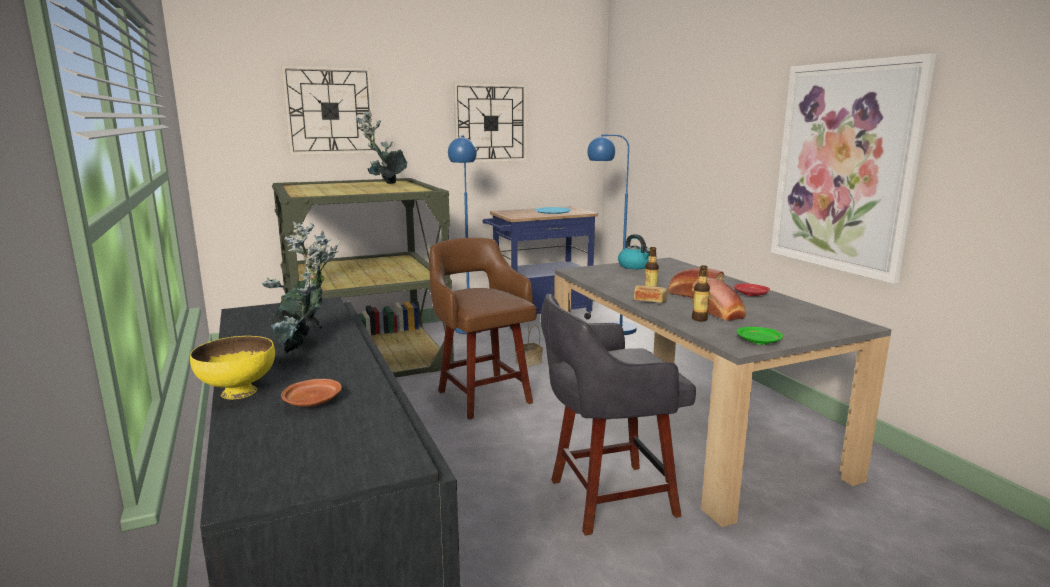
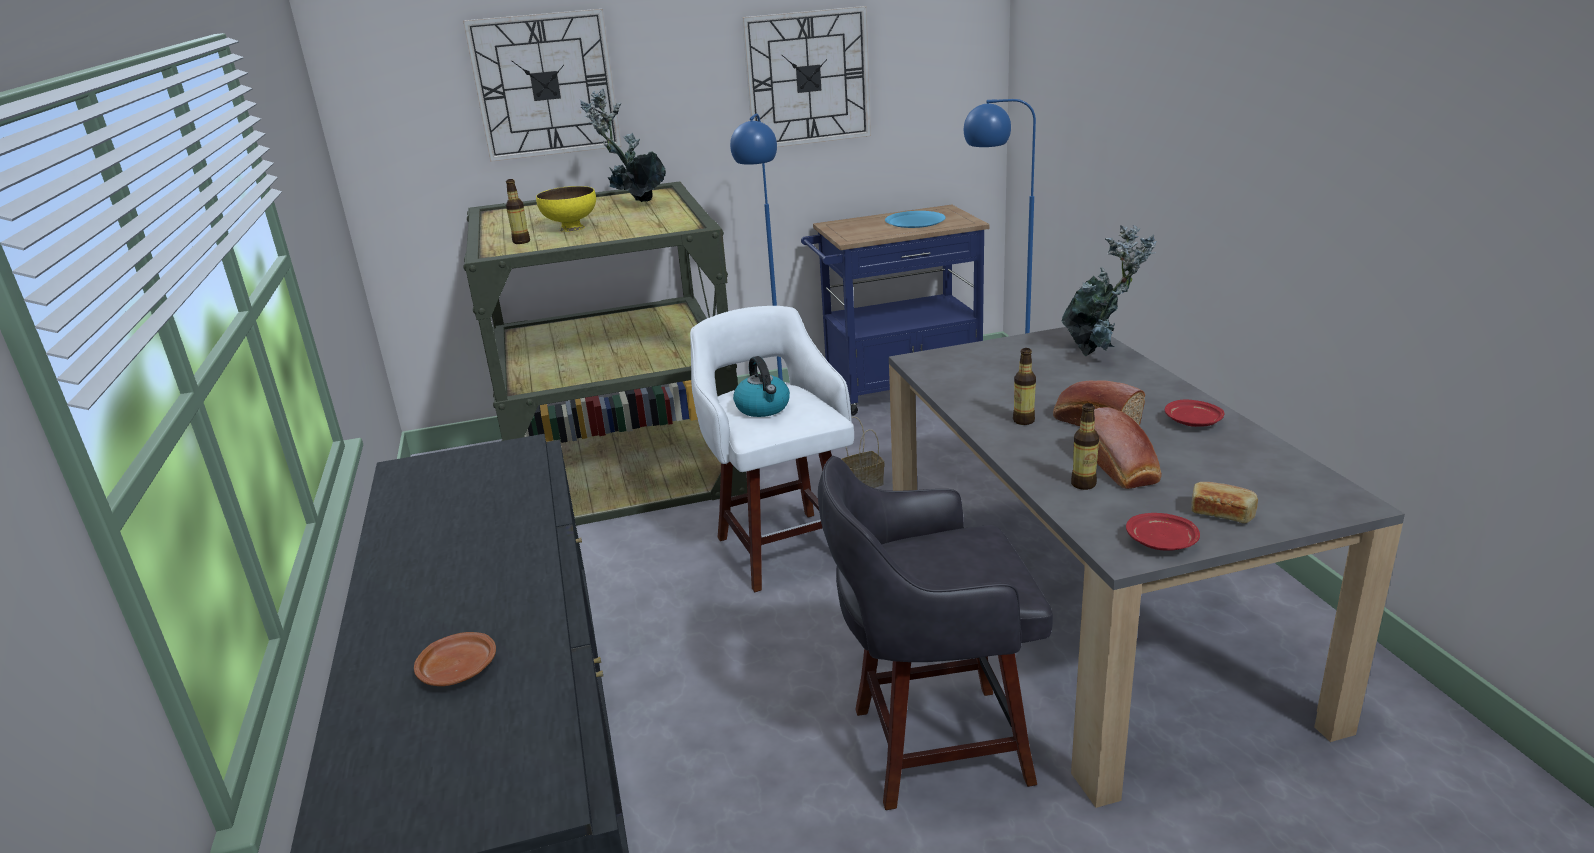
camera: 10 degrees right, 10 degrees up
yellow bowl [190,336,275,400] -> yellow bowl moved to [536,186,596,232]
potted plant [261,221,340,353] -> potted plant moved to [1062,225,1157,356]
brown stool [430,238,537,420] -> white stool [690,306,854,592]
kettle [618,234,650,269] -> kettle moved to [733,356,790,417]
bread [634,286,667,303] -> bread moved to [1191,482,1258,523]
green plate [737,327,783,345] -> red plate [1126,513,1200,551]
picture [771,53,936,284] -> none
none -> bottle [506,179,530,244]

